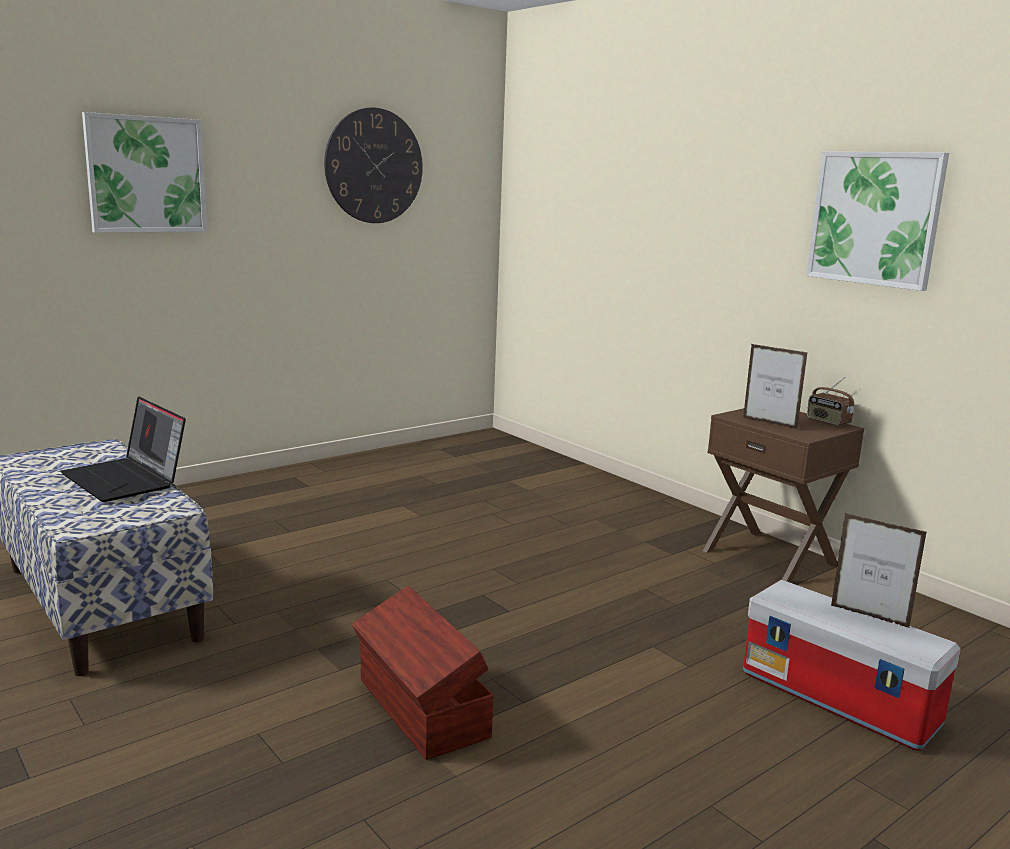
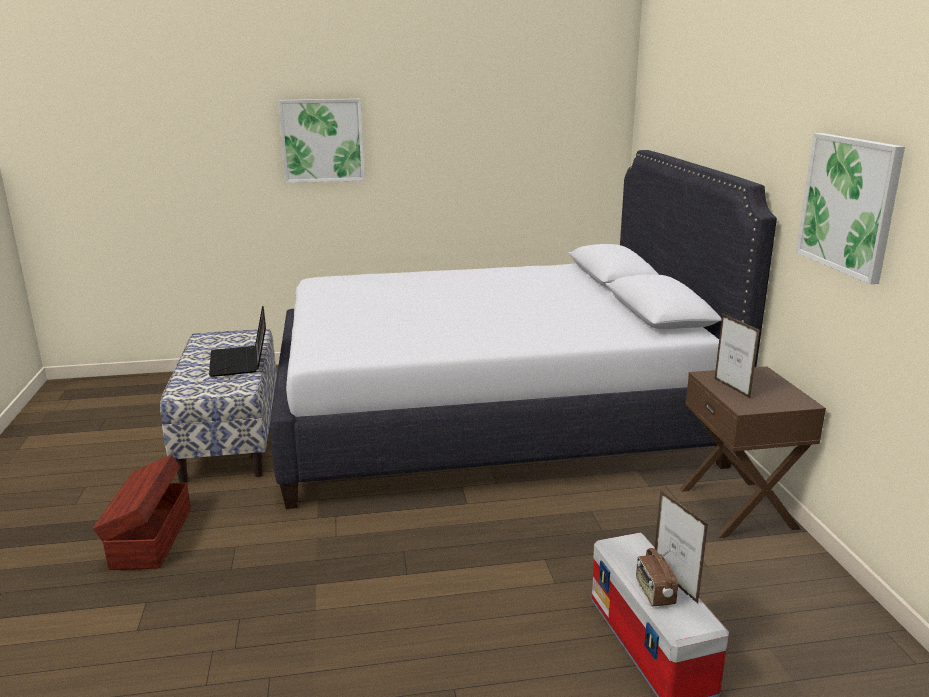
camera: 30 degrees right, 5 degrees up
wall clock [324,107,423,223] -> none
brown storage box [352,586,494,760] -> brown storage box moved to [93,454,191,570]
radio [807,377,854,426] -> radio moved to [636,548,678,607]
none -> white bed [270,150,777,509]

